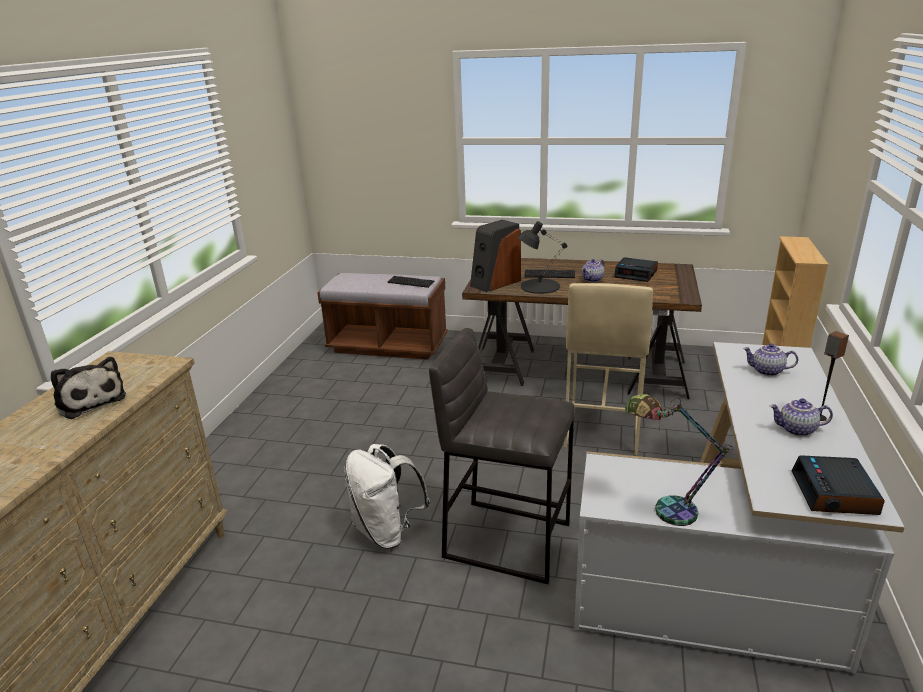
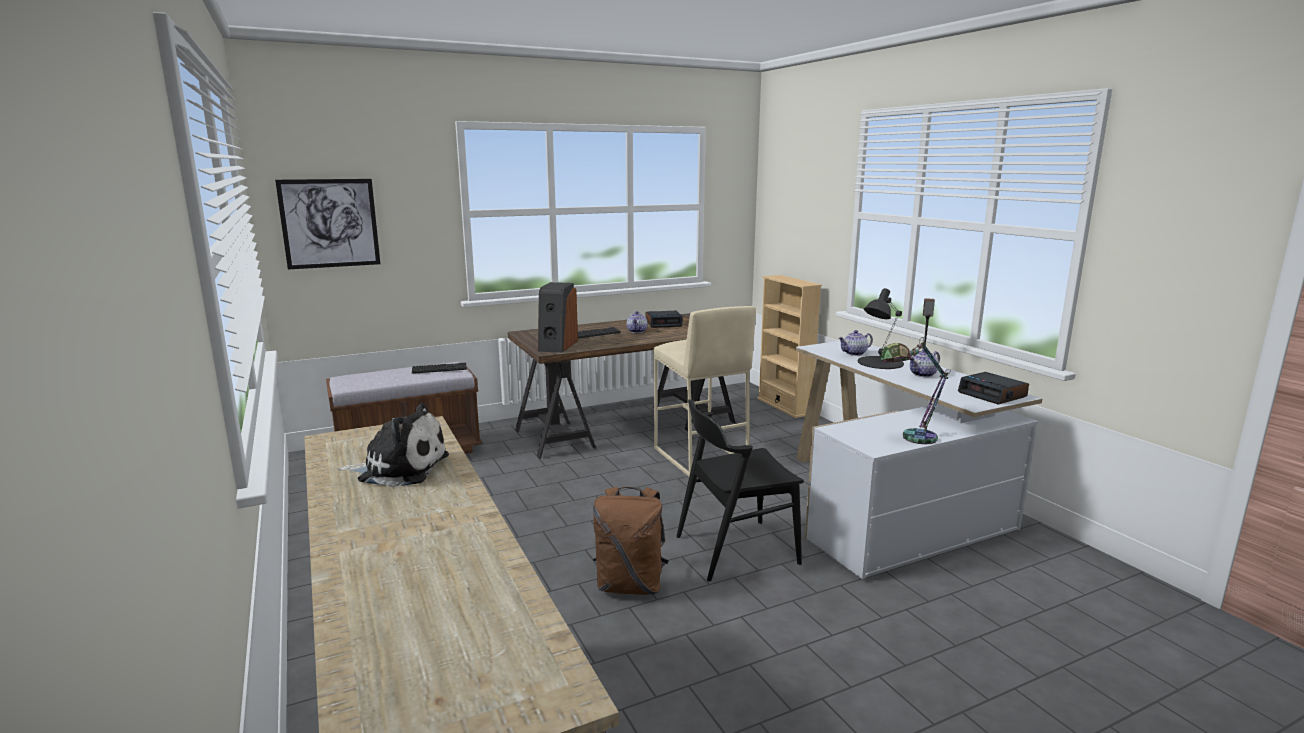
camera: 40 degrees left, 10 degrees down
white backpack [344,444,430,549] -> brown backpack [593,486,669,595]
grey stool [429,328,575,584] -> black chair [676,399,804,582]
black table lamp [517,221,567,294] -> black table lamp moved to [858,288,904,369]
none -> picture [275,179,380,269]

